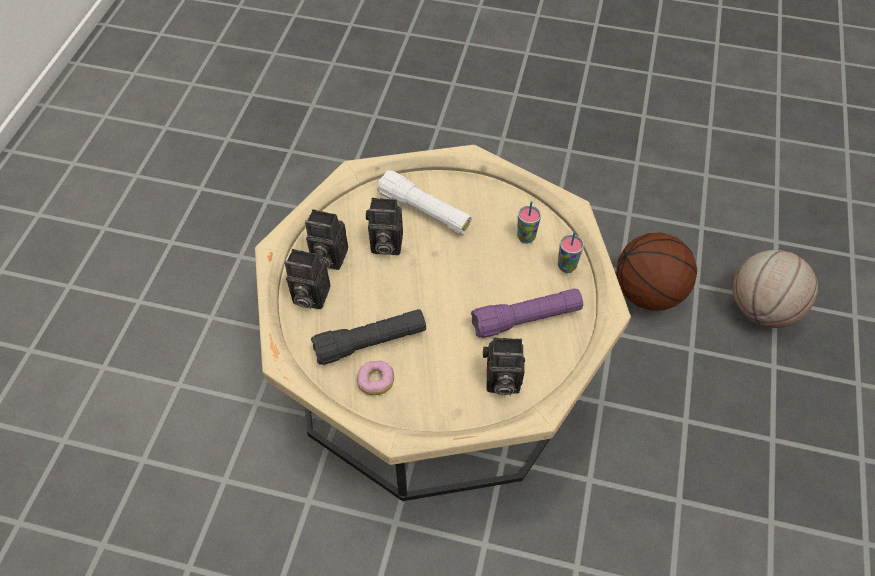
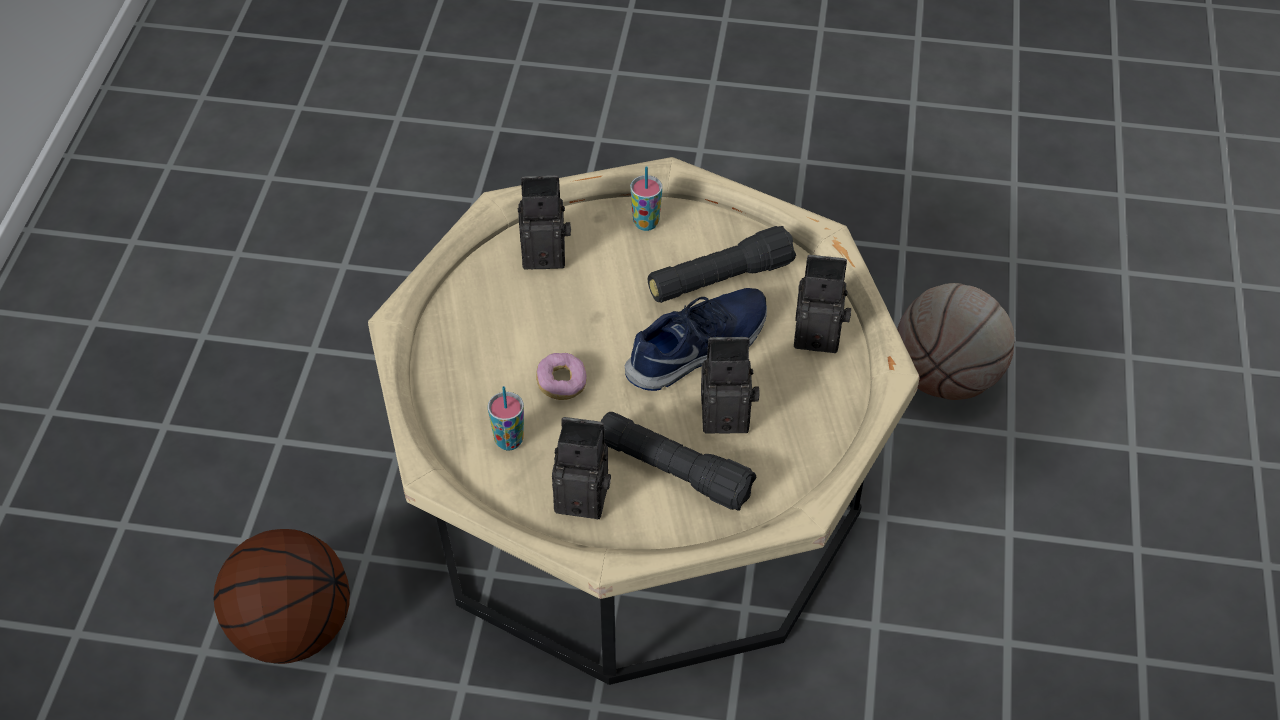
camera: 175 degrees right, 5 degrees down
camera [305,209,348,270] -> camera moved to [552,417,611,519]
donut [357,361,394,395] -> donut moved to [536,353,587,400]
white flashlight [377,170,472,234] -> black flashlight [600,412,757,511]
purple flashlight [471,288,583,338] -> none
cup [558,231,584,273] -> cup moved to [630,166,662,231]
basketball [733,250,818,328] -> basketball moved to [897,283,1015,400]
none -> blue shoe [625,288,767,391]

